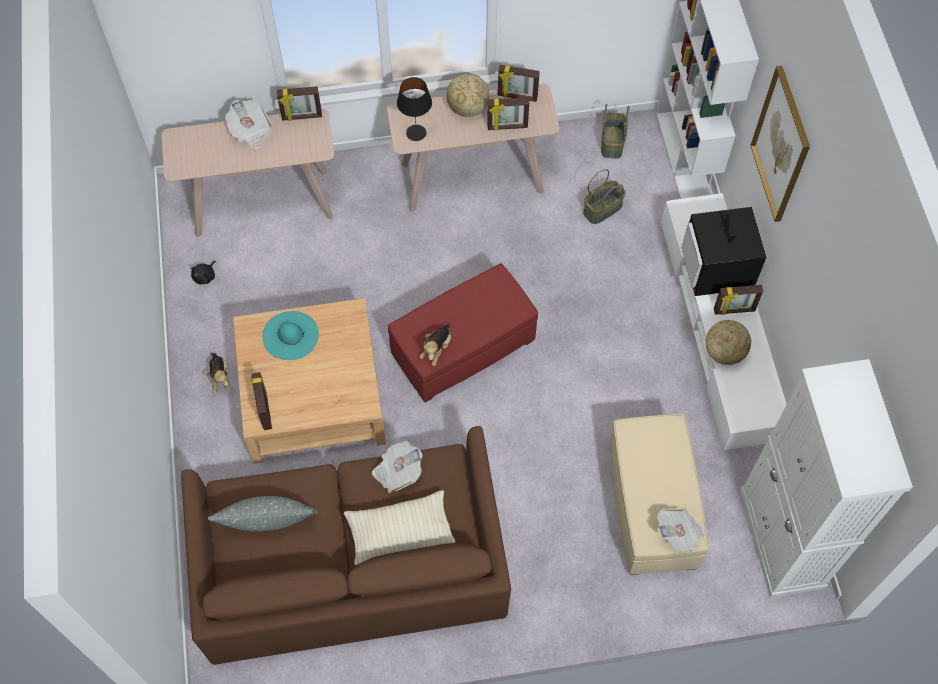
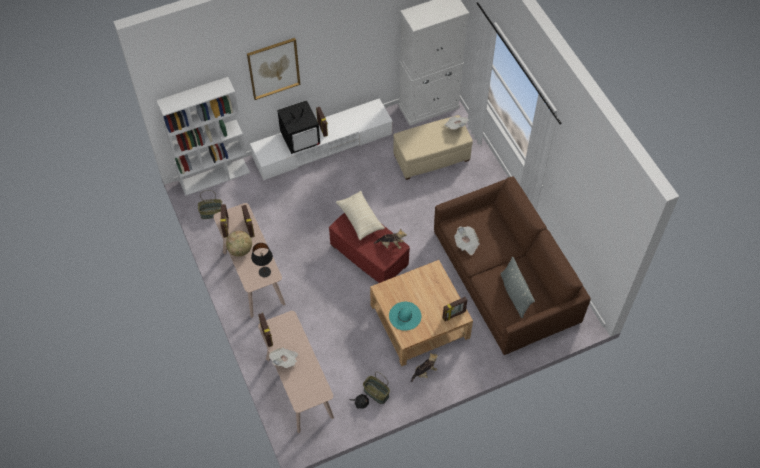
camera: 105 degrees left, 5 degrees down
beige pillow [343,490,455,565] -> beige pillow moved to [336,191,385,241]
basket [583,169,626,224] -> basket moved to [363,371,390,404]
globe [705,320,751,365] -> none

